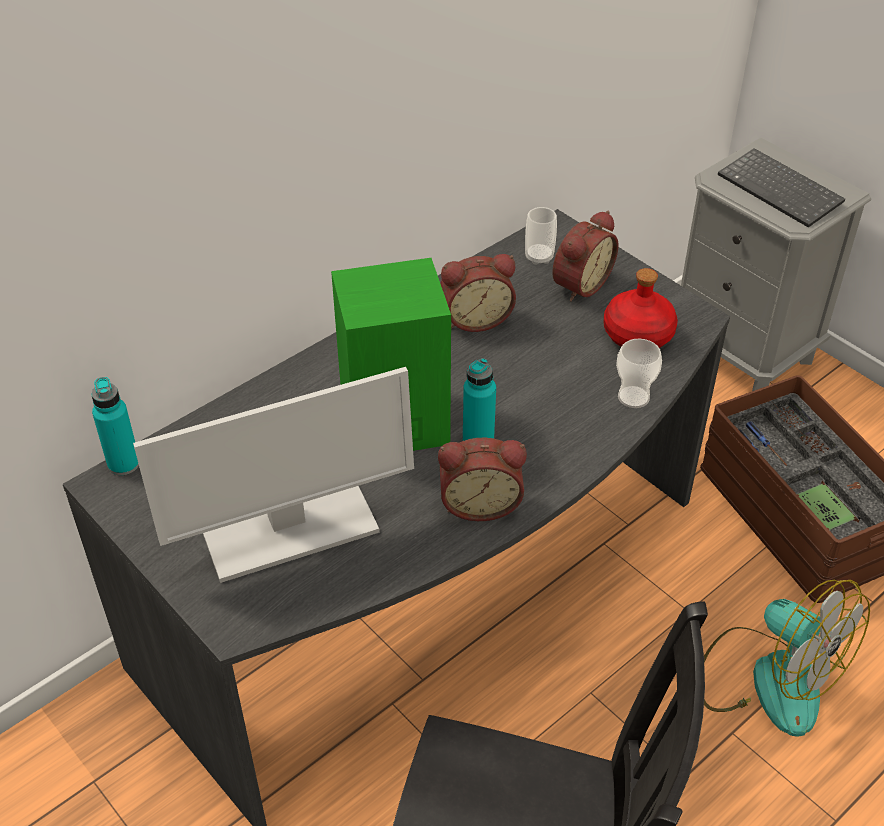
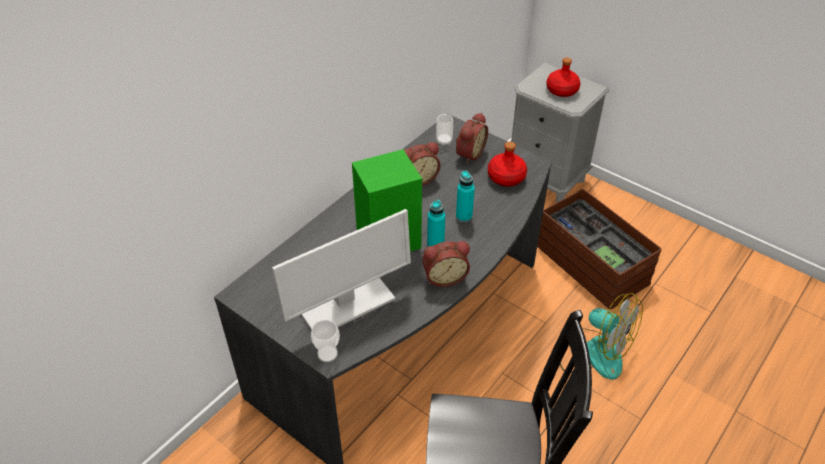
camera: 10 degrees left, 0 degrees up
turquoise bottle [92,377,139,475] -> turquoise bottle moved to [456,171,475,222]
cup [616,339,662,408] -> cup moved to [311,320,340,362]
keyboard [718,148,845,227] -> red bottle [546,57,580,97]

